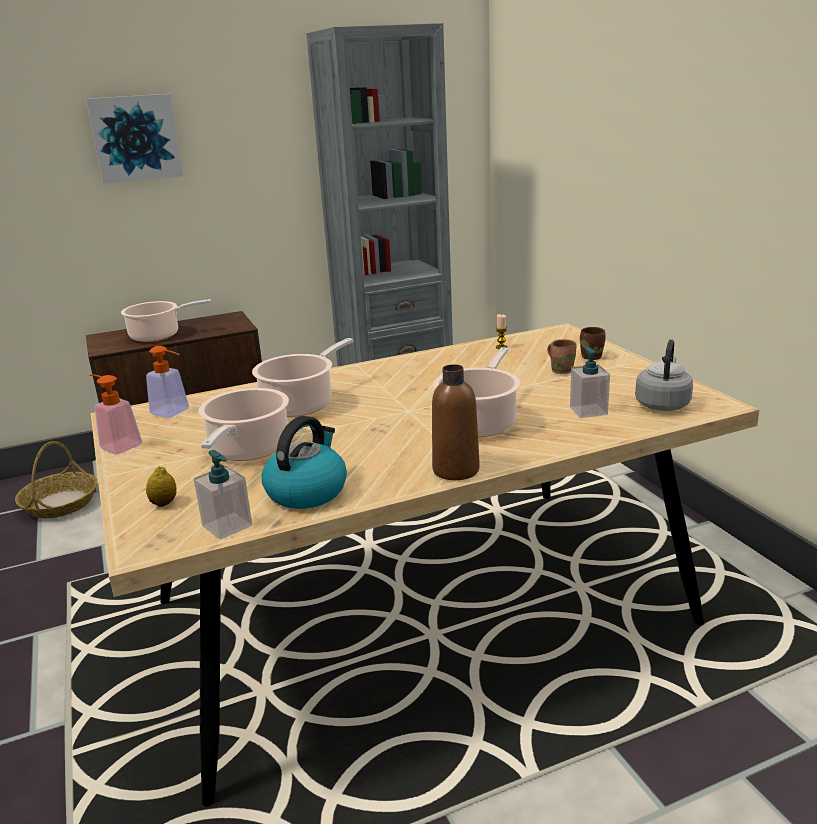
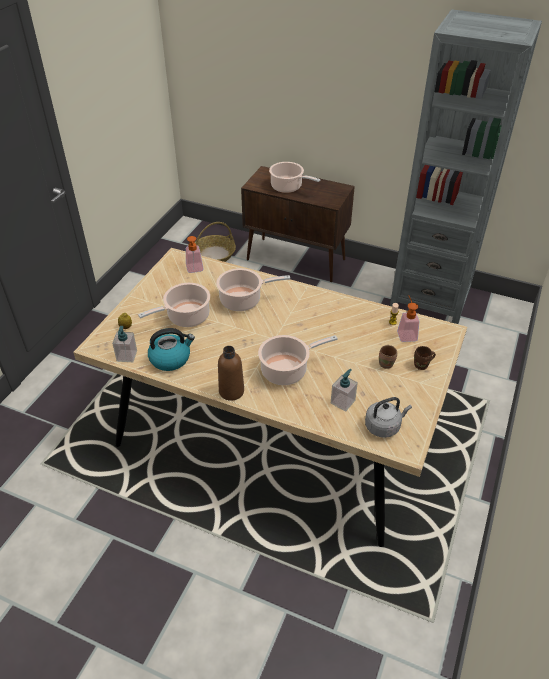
camera: 45 degrees right, 20 degrees up
picture [86,94,183,184] -> none
soap dispenser [89,374,142,454] -> soap dispenser moved to [397,295,419,342]

